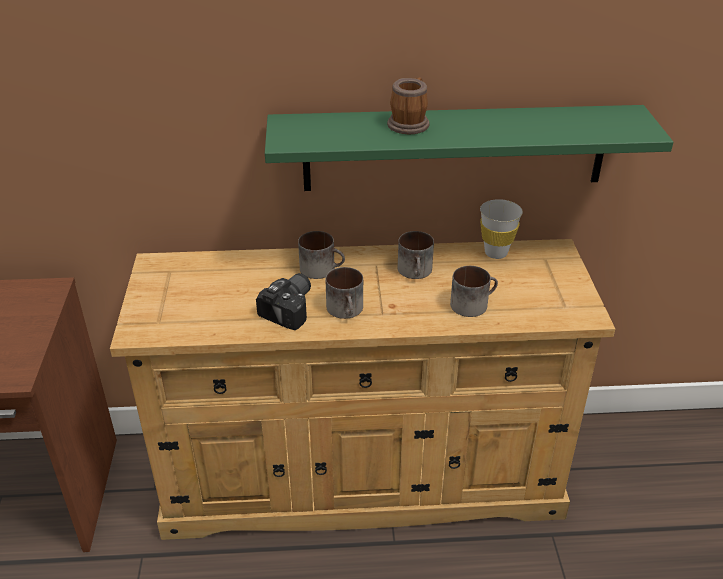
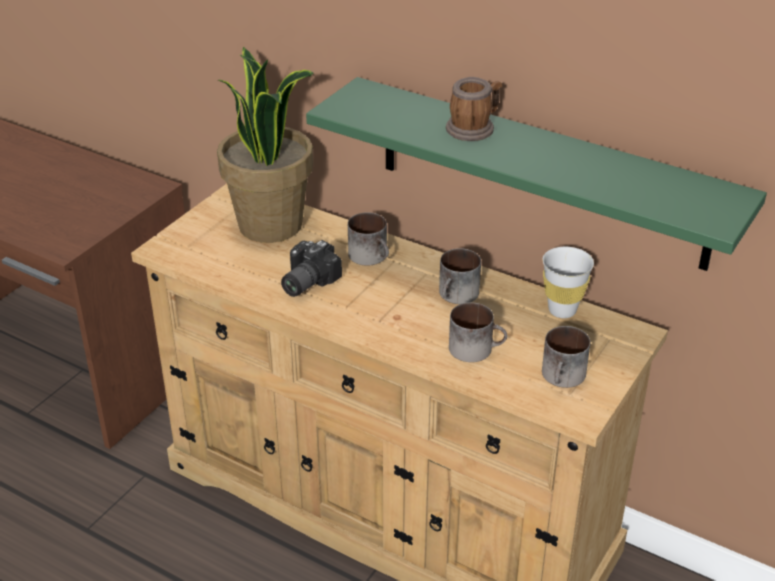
camera: 35 degrees right, 0 degrees up
camera [256,273,311,330] -> camera turned 150 degrees clockwise [281,240,342,297]
mug [325,267,363,319] -> mug moved to [542,326,590,388]
none -> potted plant [217,47,314,243]

